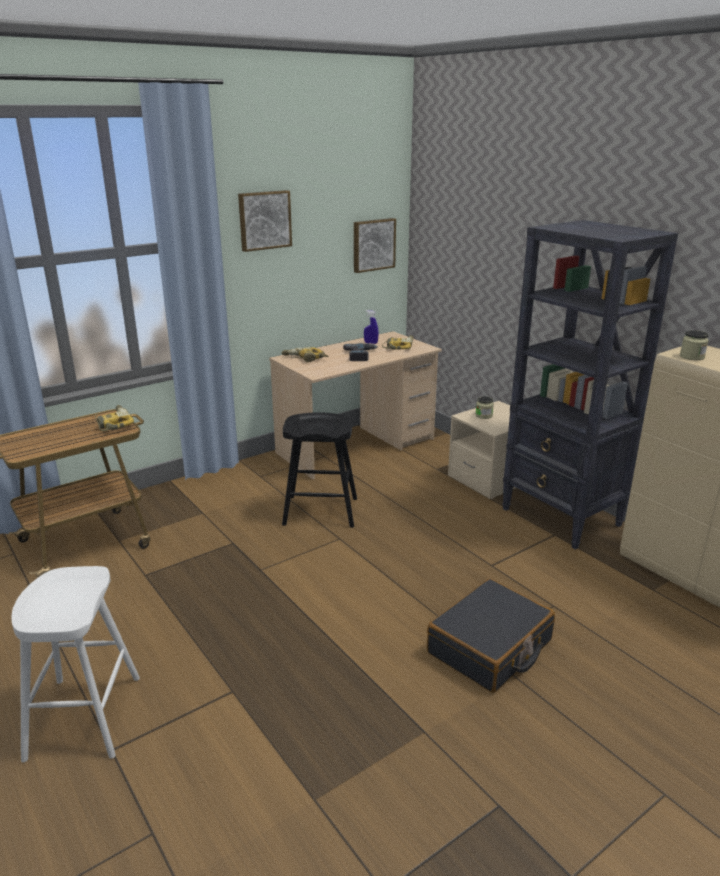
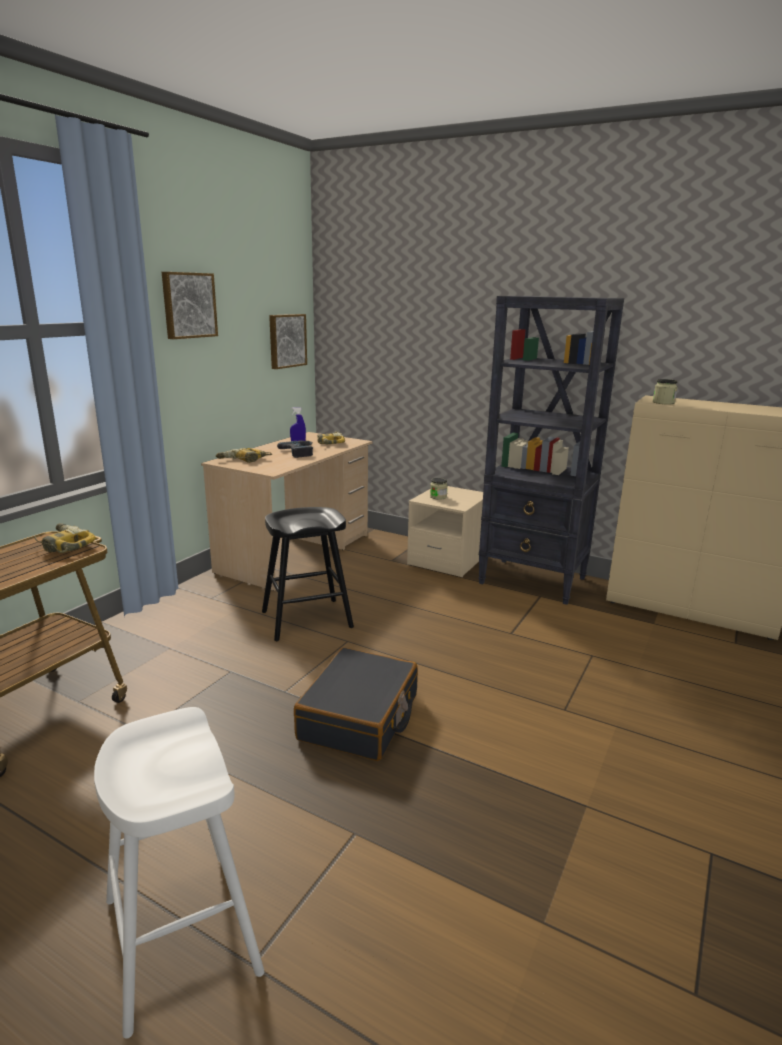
camera: 25 degrees left, 5 degrees down
black suitcase [427,579,555,693] -> black suitcase moved to [294,648,418,761]

